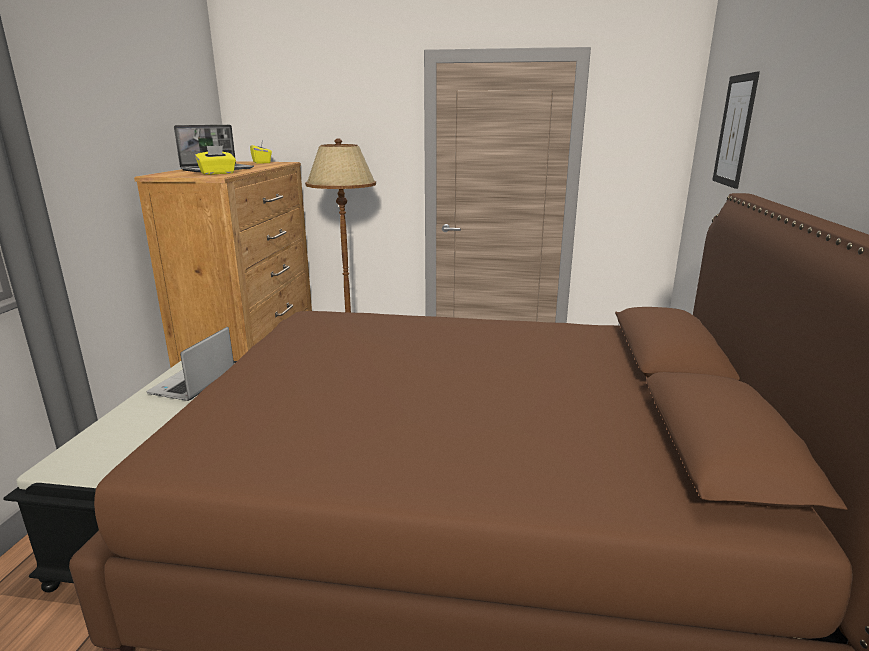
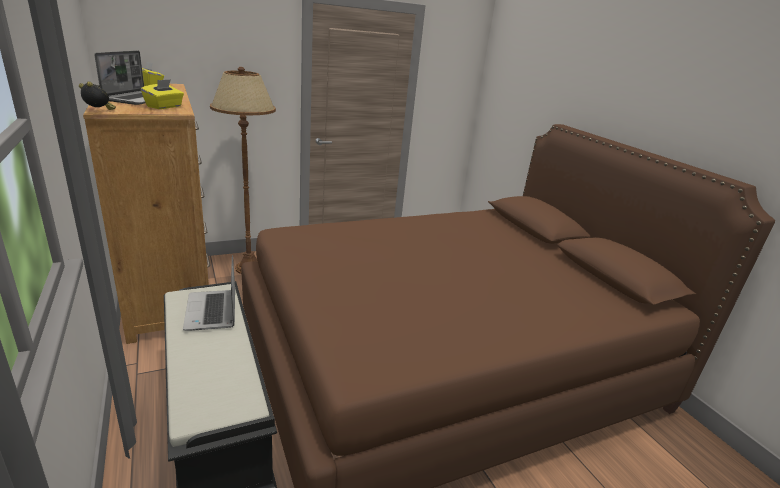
camera: 35 degrees left, 5 degrees up
picture [712,71,760,189] -> none
none -> alarm clock [79,81,116,110]

